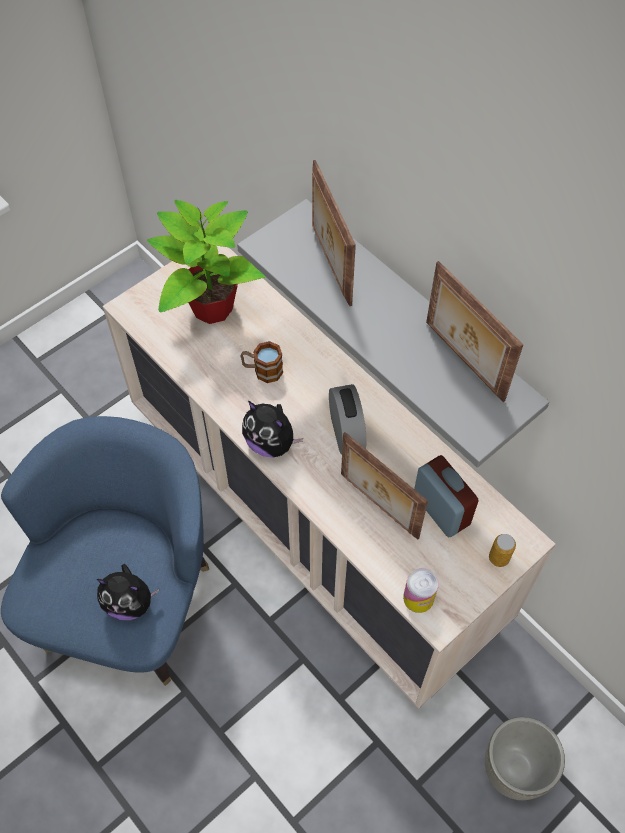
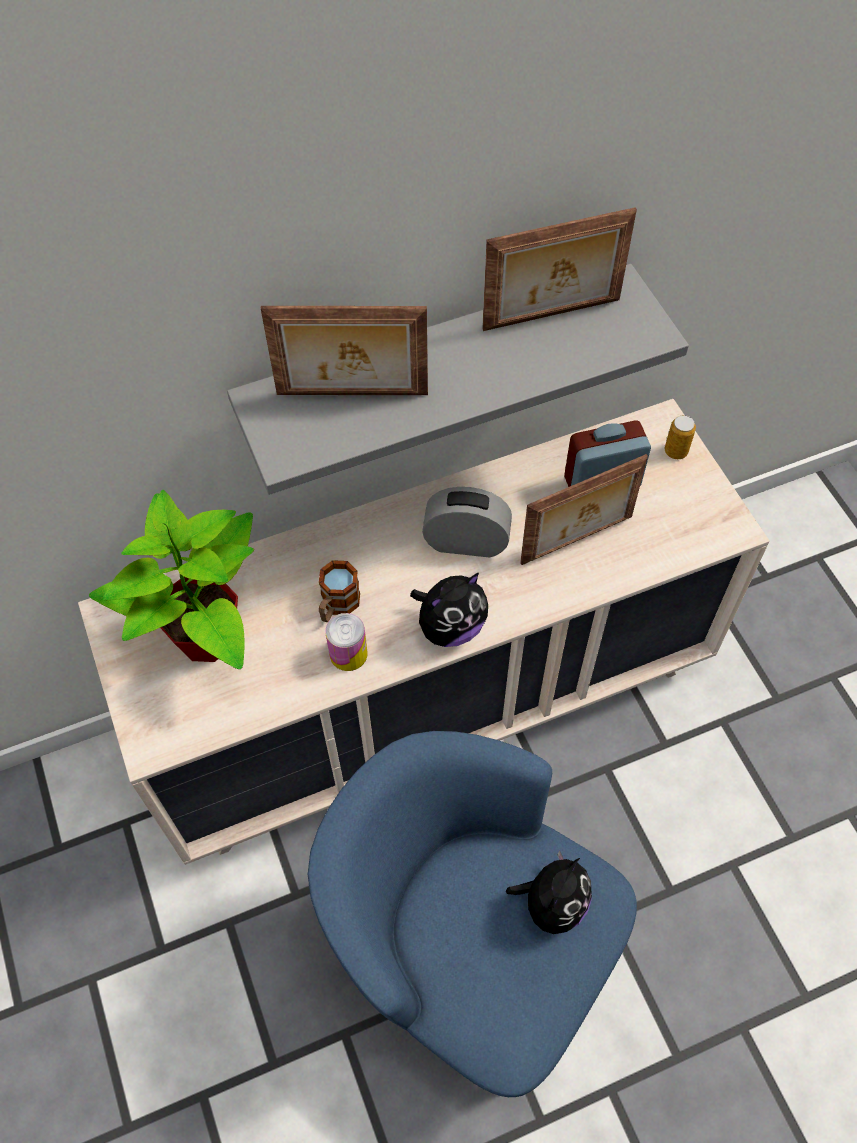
camera: 70 degrees left, 0 degrees up
can [403,568,439,613] -> can moved to [325,613,368,671]
grey planter [485,717,565,800] -> none

